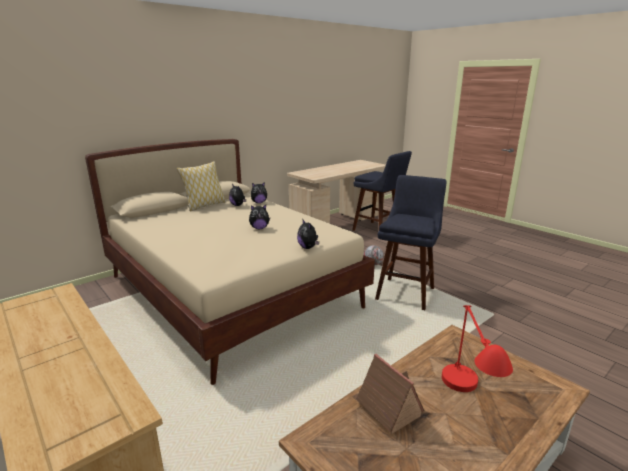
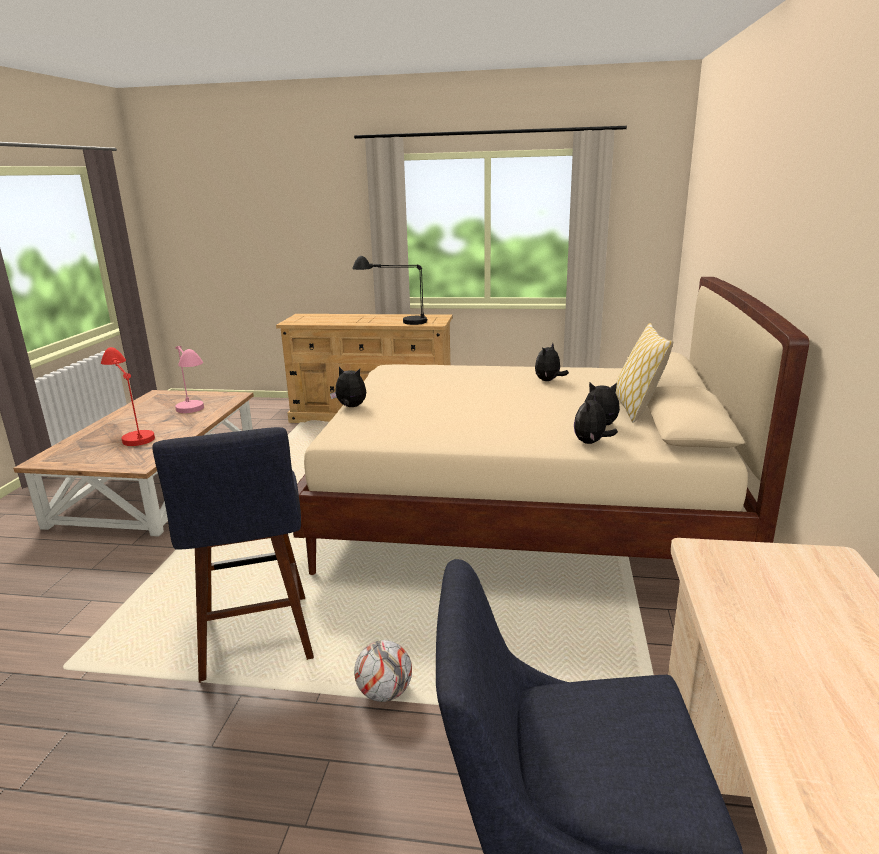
camera: 140 degrees right, 0 degrees up
plush toy [249,205,270,229] -> plush toy moved to [535,343,569,381]
toy house [352,354,425,434] -> pink table lamp [175,346,204,413]
none -> black table lamp [352,256,427,325]

